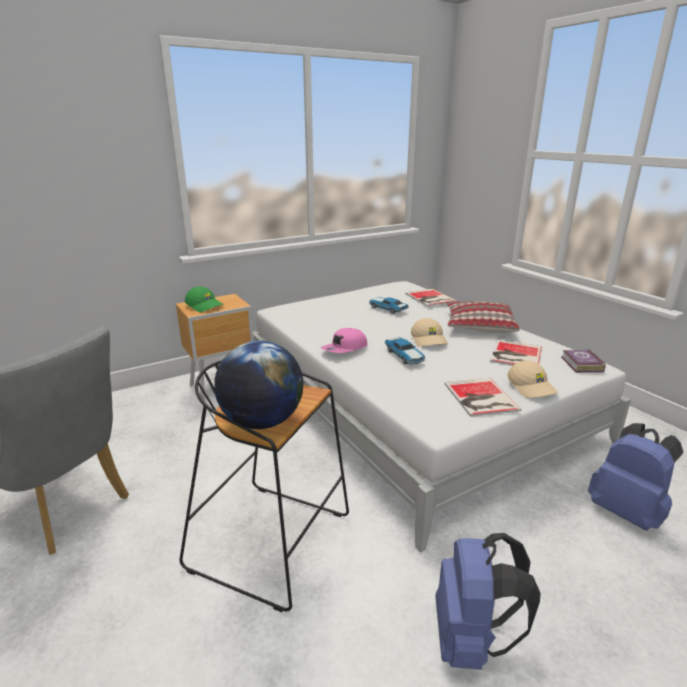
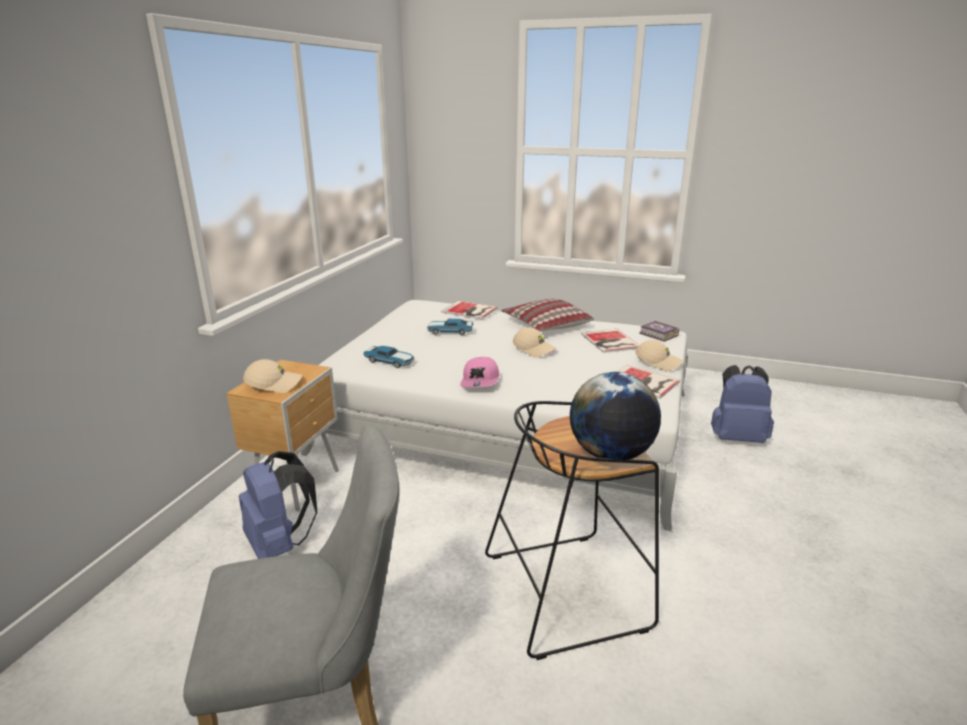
camera: 40 degrees left, 0 degrees up
green cap [185,286,224,313] -> beige cap [243,359,302,393]
toy car [385,337,426,364] -> toy car moved to [363,346,415,368]
blue backpack [435,533,541,670] -> blue backpack moved to [239,451,317,559]

